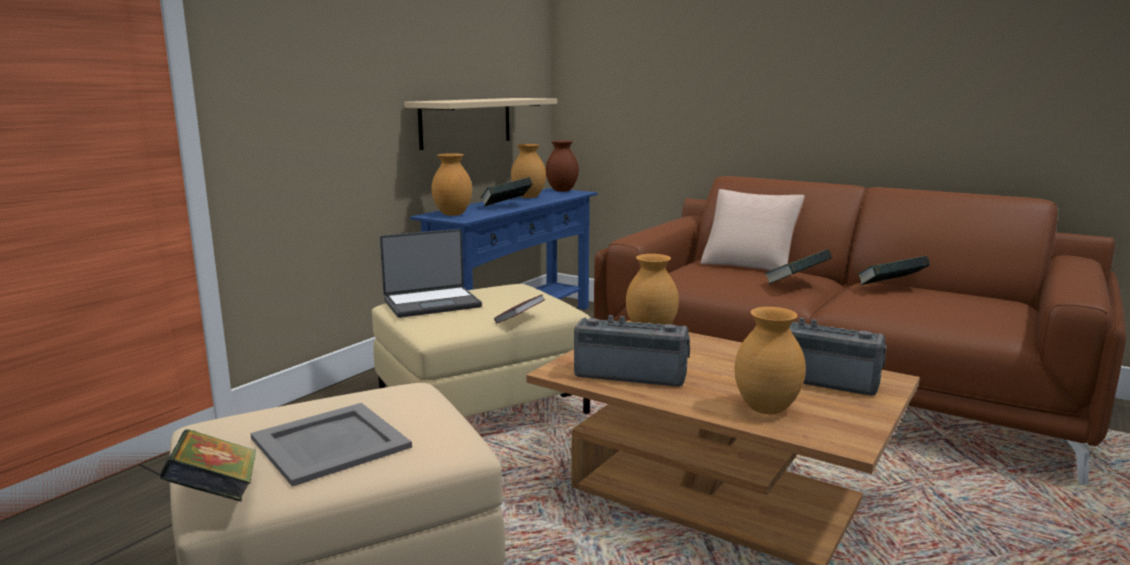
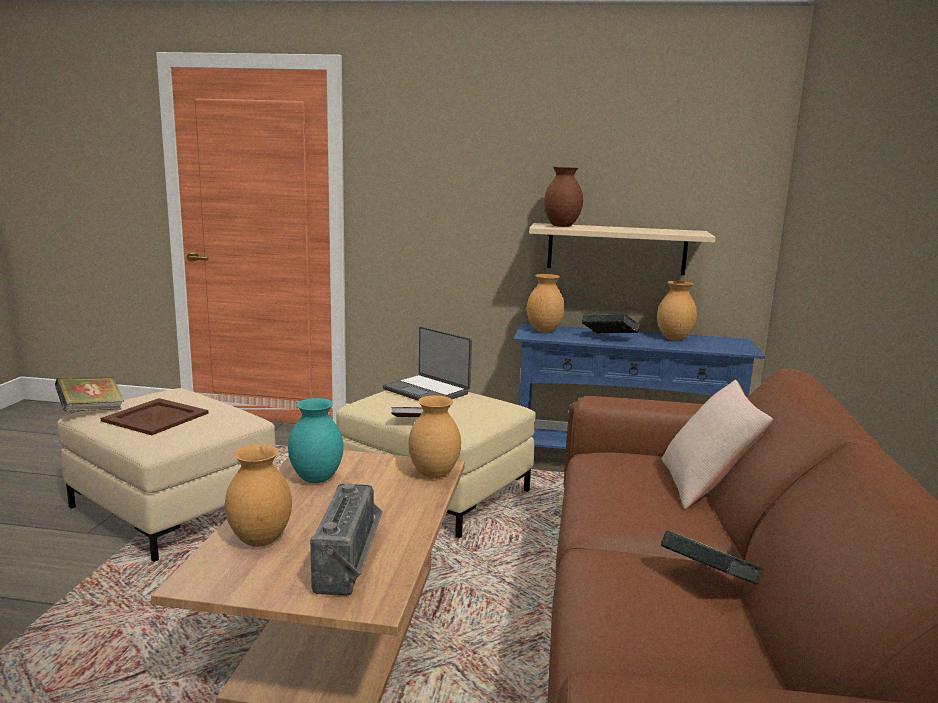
camera: 65 degrees right, 0 degrees up
grey tray [250,403,412,487] -> brown tray [101,398,209,435]
brown vase [546,141,579,192] -> brown vase moved to [544,167,583,227]
radio [574,315,690,387] -> turquoise vase [288,398,343,483]
book [764,249,832,284] -> none

